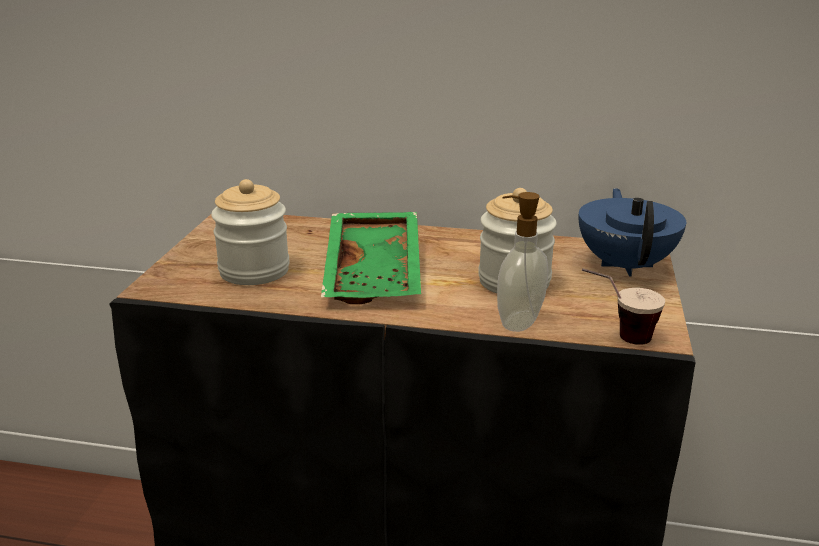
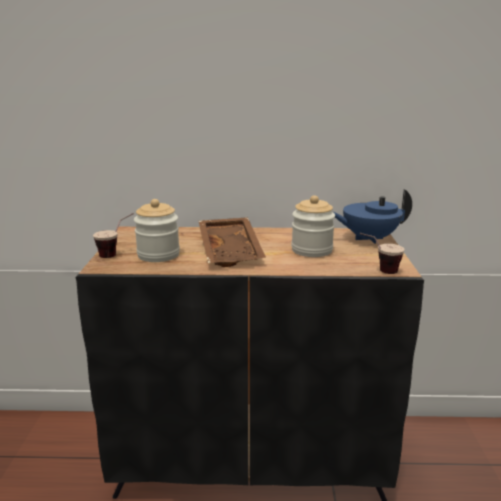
camera: 10 degrees left, 5 degrees down
green tray [321,212,421,304] -> brown tray [198,217,266,267]
soap dispenser [497,192,549,332] -> none
blue teapot [579,188,686,277] -> blue teapot turned 90 degrees counterclockwise [333,189,412,244]
none -> cup [93,213,134,258]

